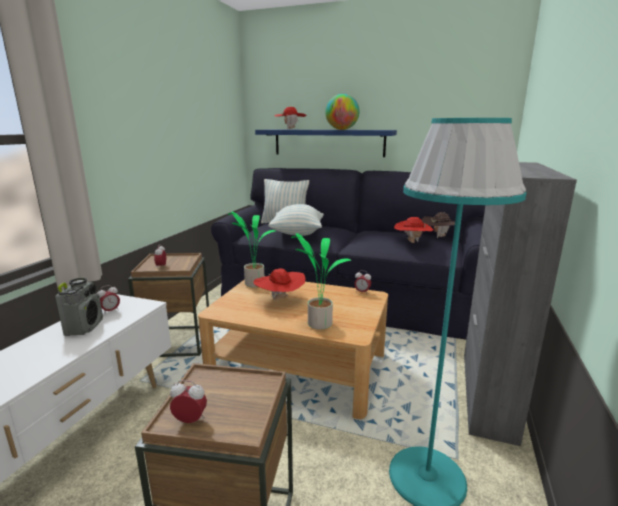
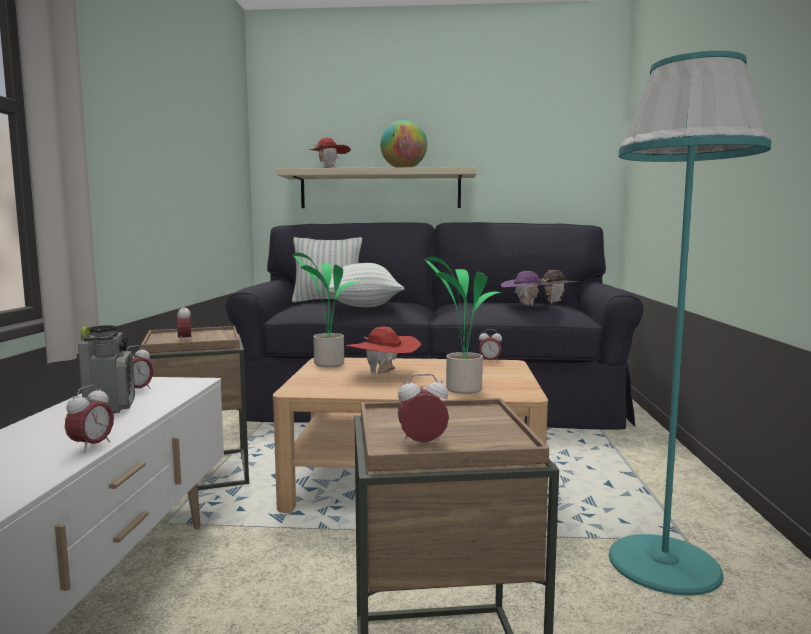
camera: 15 degrees left, 10 degrees down
blue shelf [255,129,397,157] -> beige shelf [276,167,477,208]
red hat [394,217,434,243] -> purple hat [500,271,553,306]
grey cabinet [464,162,577,446] -> none
none -> alarm clock [65,385,114,453]

